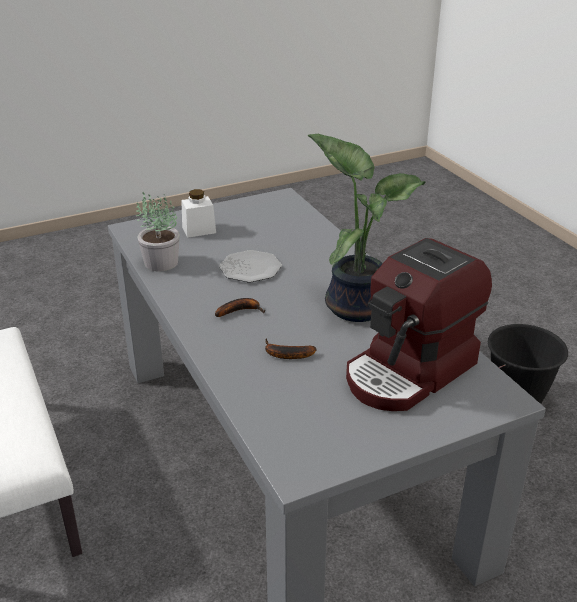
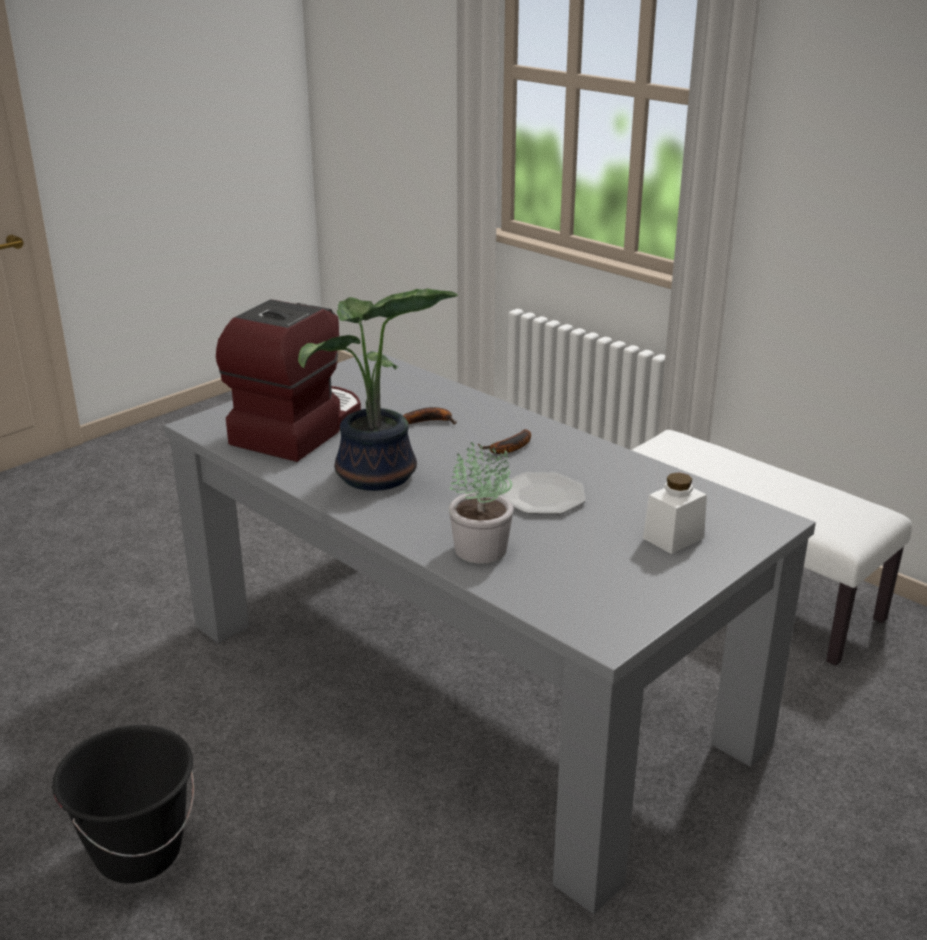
camera: 160 degrees right, 5 degrees down
potted plant [136,192,180,271] -> potted plant moved to [449,442,514,564]

